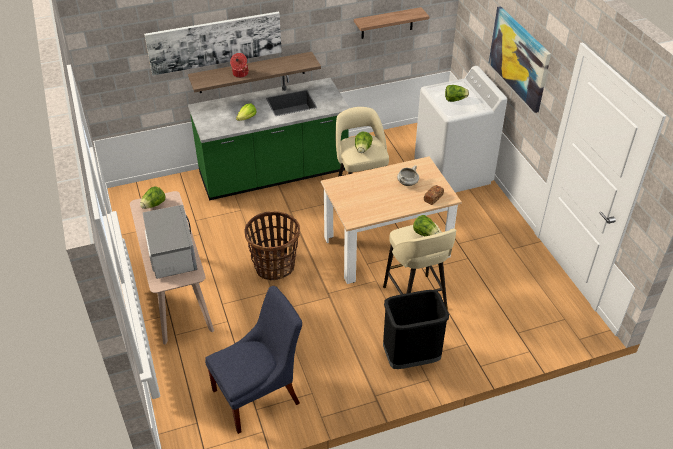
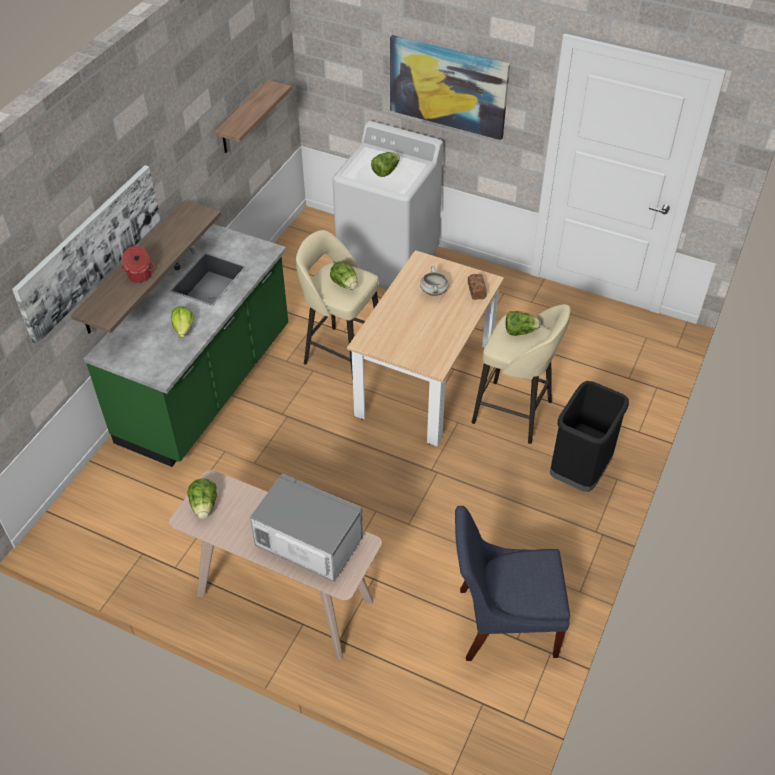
camera: 45 degrees left, 5 degrees up
blue chair [205,286,302,434] -> blue chair turned 105 degrees counterclockwise [455,506,570,661]
basket [245,211,300,281] -> none

